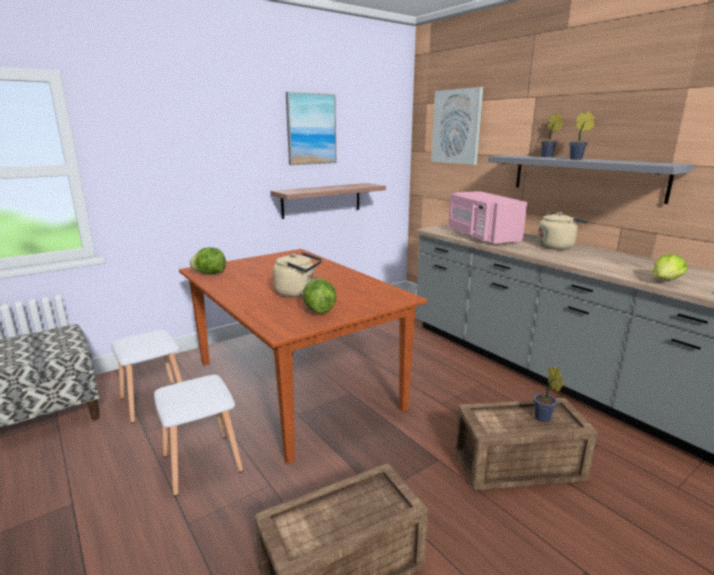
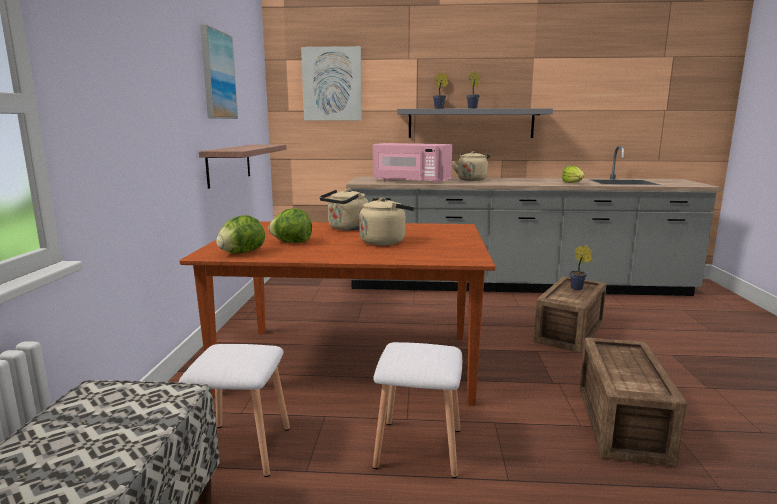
camera: 50 degrees left, 5 degrees down
lettuce [302,278,337,314] -> lettuce moved to [268,208,312,243]
none -> beige kettle [320,189,368,230]

